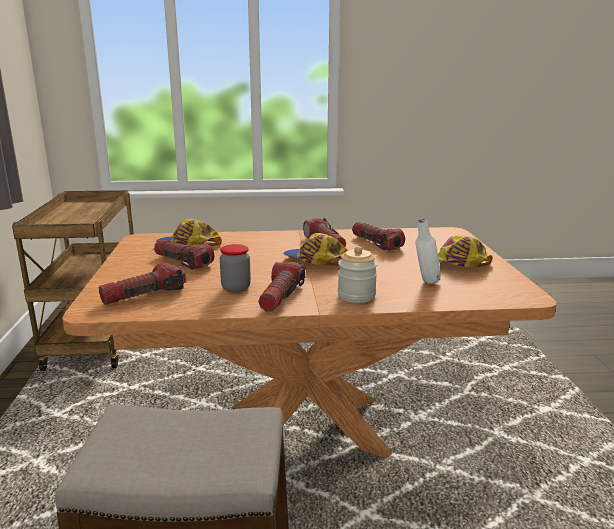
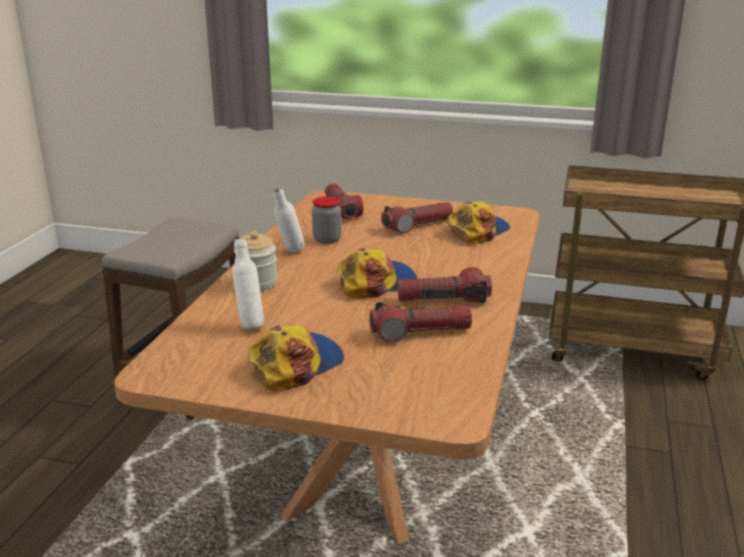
camera: 110 degrees right, 5 degrees up
flashlight [258,262,305,312] -> white bottle [273,187,305,253]

